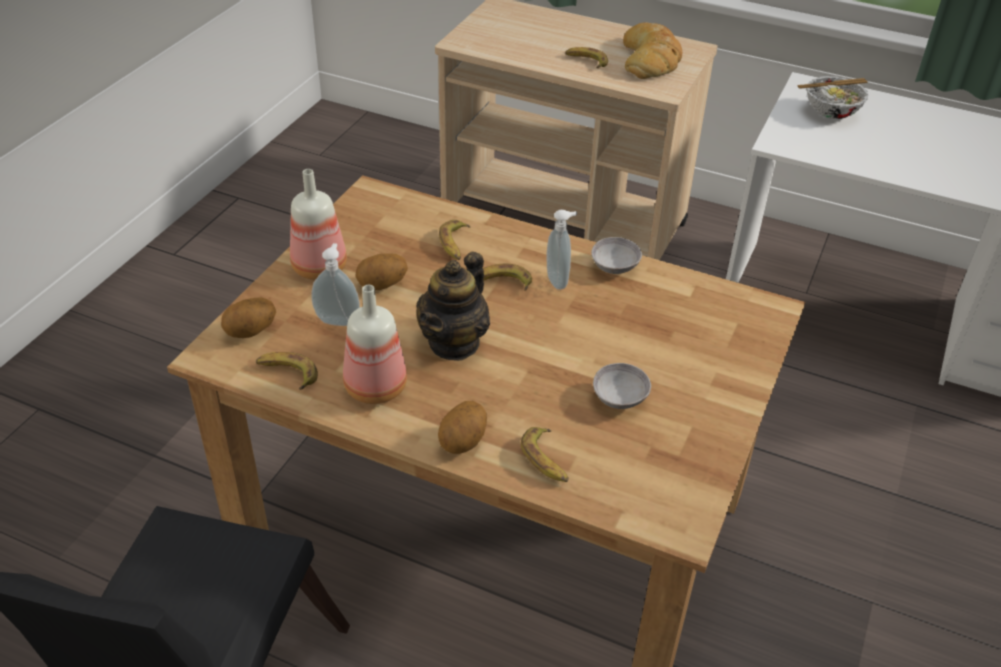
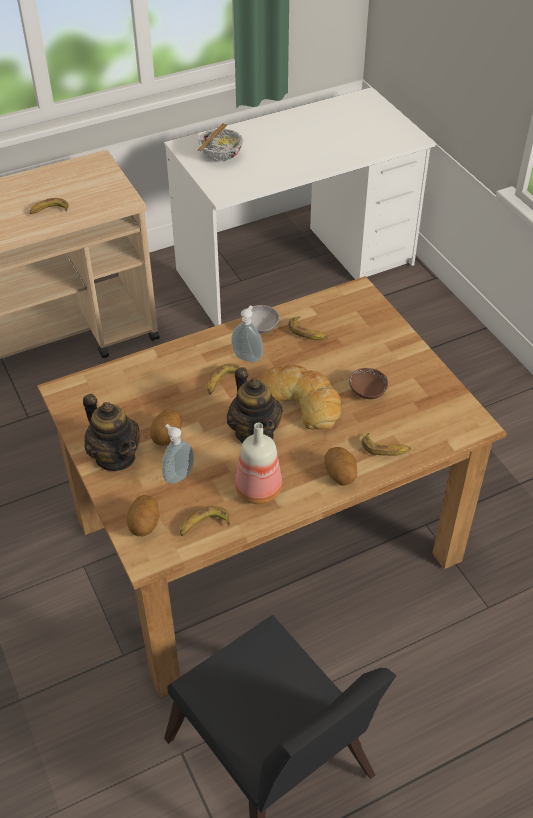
camera: 50 degrees left, 5 degrees up
bottle [290,169,347,280] -> teapot [83,394,140,471]
banana [439,220,470,260] -> banana moved to [288,317,328,340]
grey bowl [593,363,651,409] -> brown bowl [349,368,388,399]
bread [623,22,682,79] -> bread moved to [260,365,341,430]

